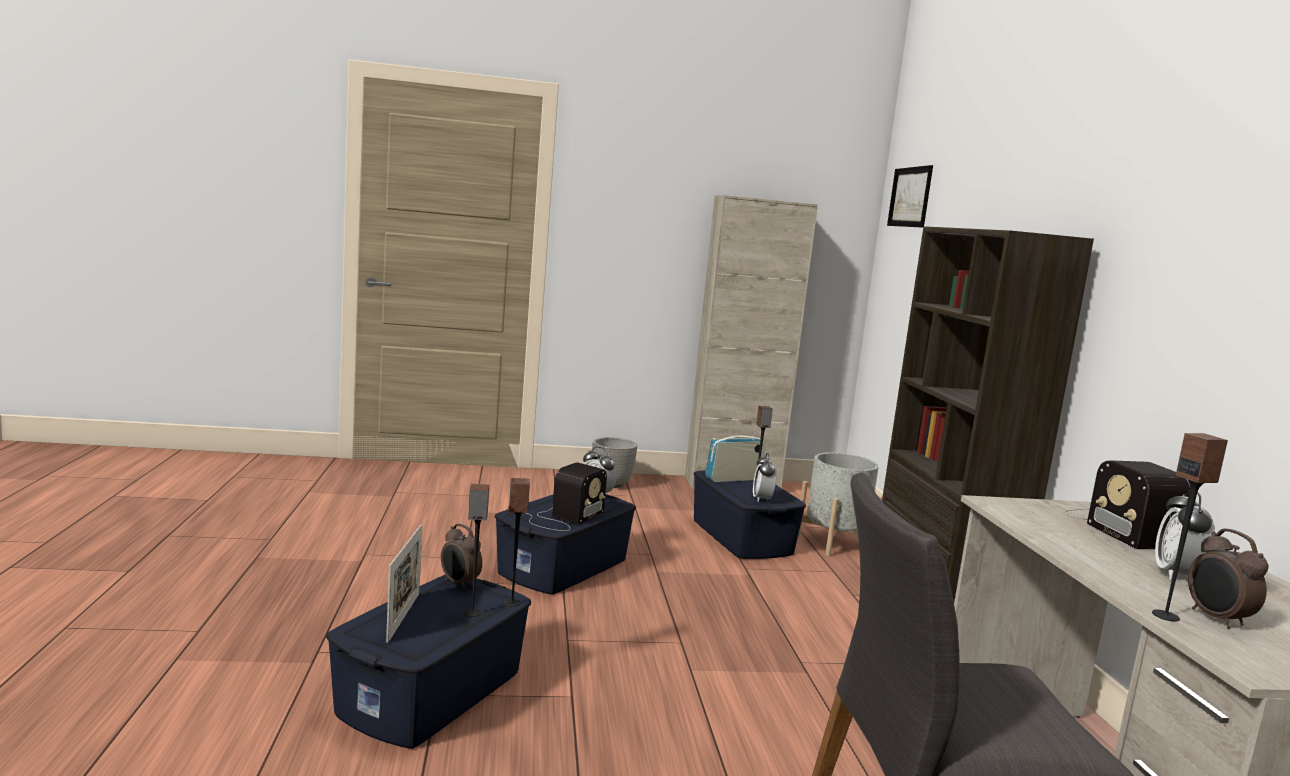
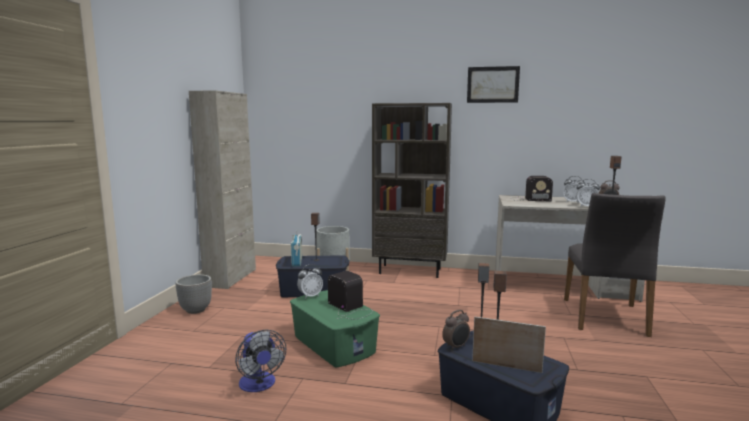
camera: 70 degrees left, 0 degrees up
blue storage box [495,494,636,595] -> green storage box [290,290,380,367]
alarm clock [753,453,777,502] -> alarm clock moved to [576,179,600,207]
picture [887,165,933,228] -> picture moved to [467,66,520,103]
none -> fan [235,330,286,392]

